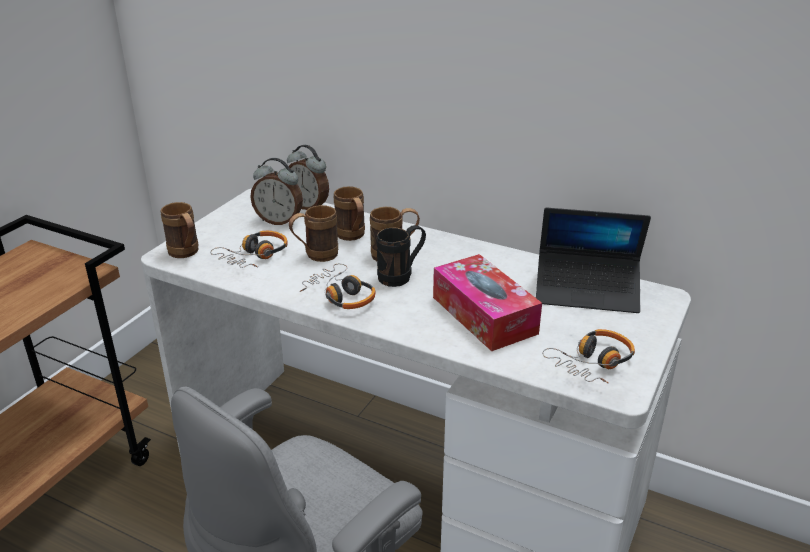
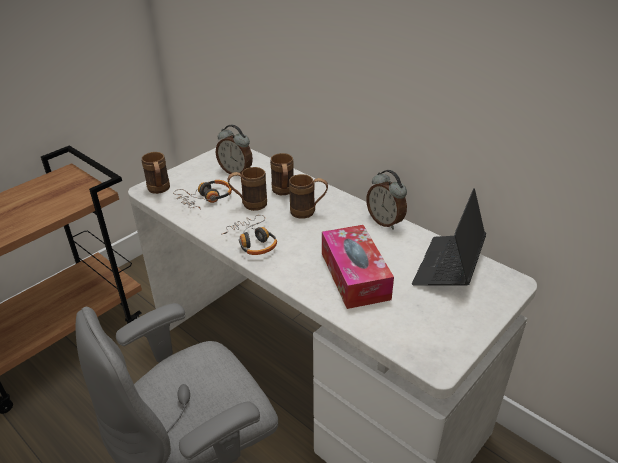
camera: 15 degrees right, 5 degrees up
alarm clock [287,145,329,210] -> alarm clock moved to [366,170,407,230]
black mug [376,225,426,287] -> none
laptop [536,207,651,313] -> laptop turned 90 degrees clockwise [412,188,486,285]
headphones [542,329,635,384] -> none

